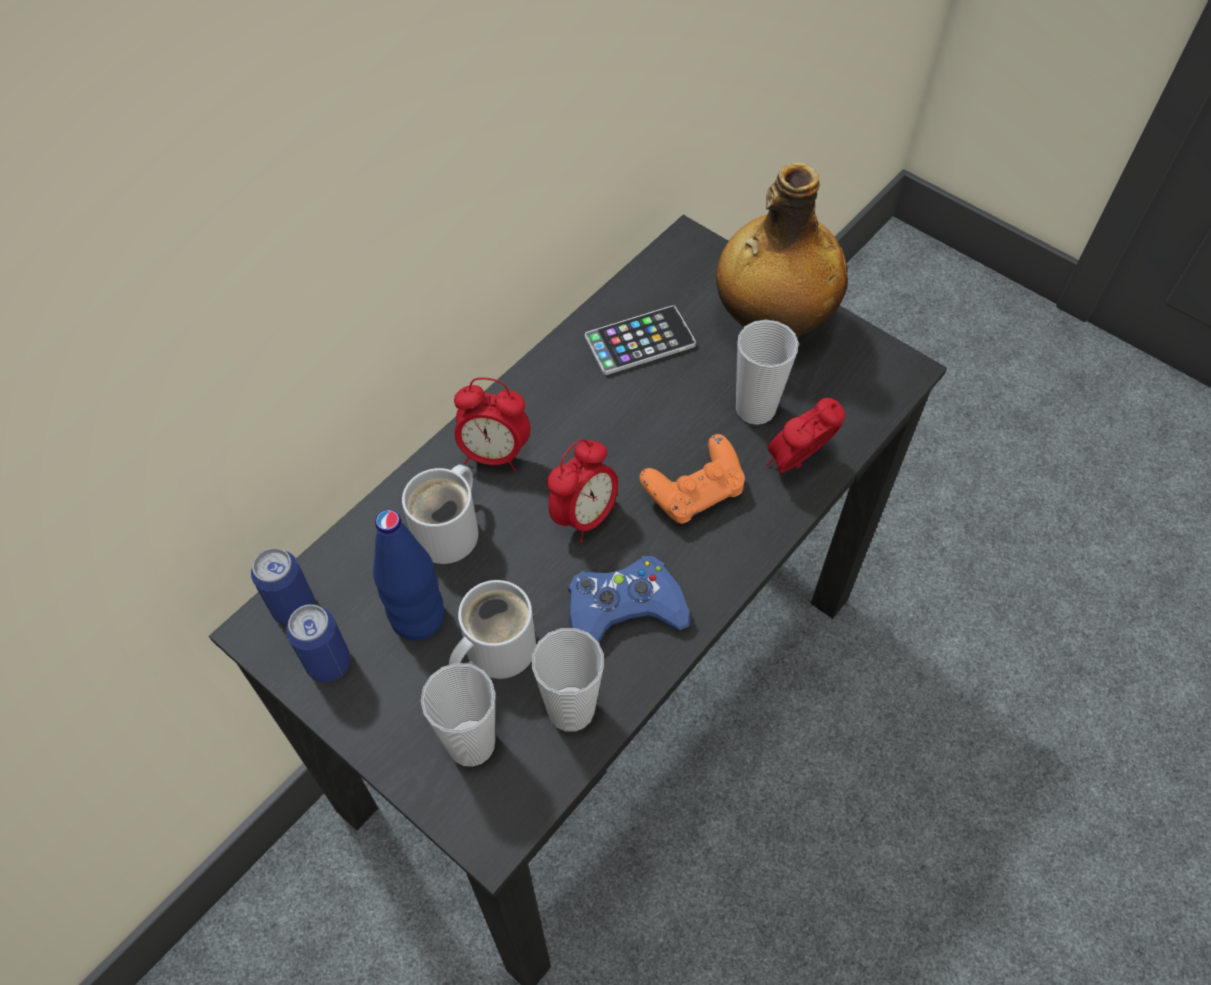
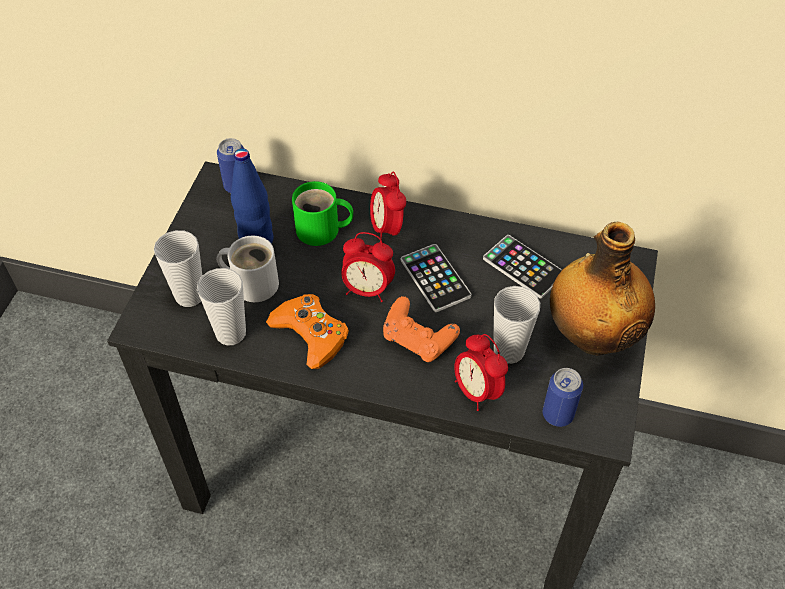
camera: 65 degrees right, 5 degrees down
can [286,604,351,682] -> can moved to [543,368,583,427]
white mug [402,464,479,564] -> green mug [292,181,353,246]
blue game controller [568,556,690,642] -> orange game controller [266,294,349,369]
alarm clock [766,398,845,473] -> alarm clock turned 150 degrees counterclockwise [455,334,508,411]
none -> phone [401,244,471,312]

